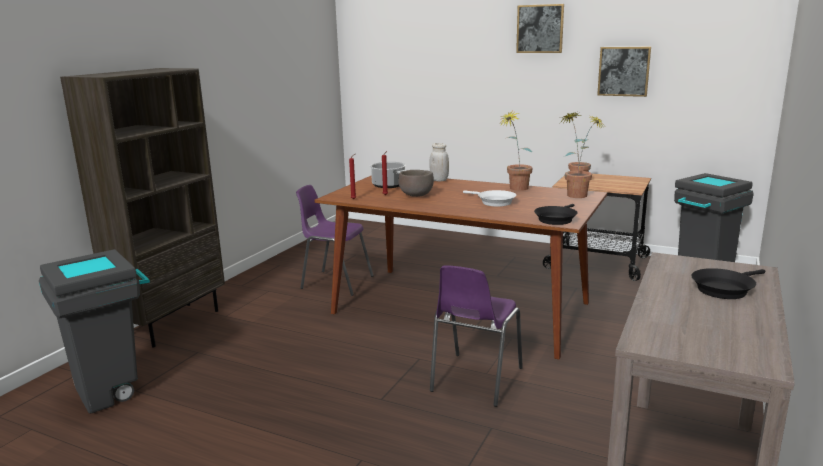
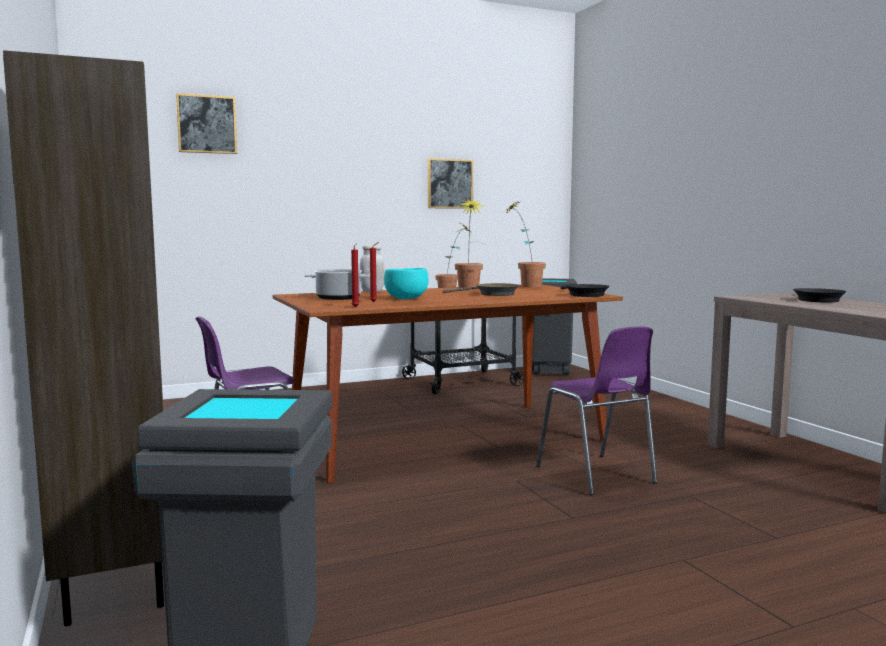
camera: 50 degrees left, 10 degrees down
brown bowl [398,170,434,197] -> turquoise bowl [384,268,429,299]
white frying pan [463,190,516,207] -> brown frying pan [443,283,519,296]
picture [516,4,564,53] -> picture moved to [176,93,237,154]

